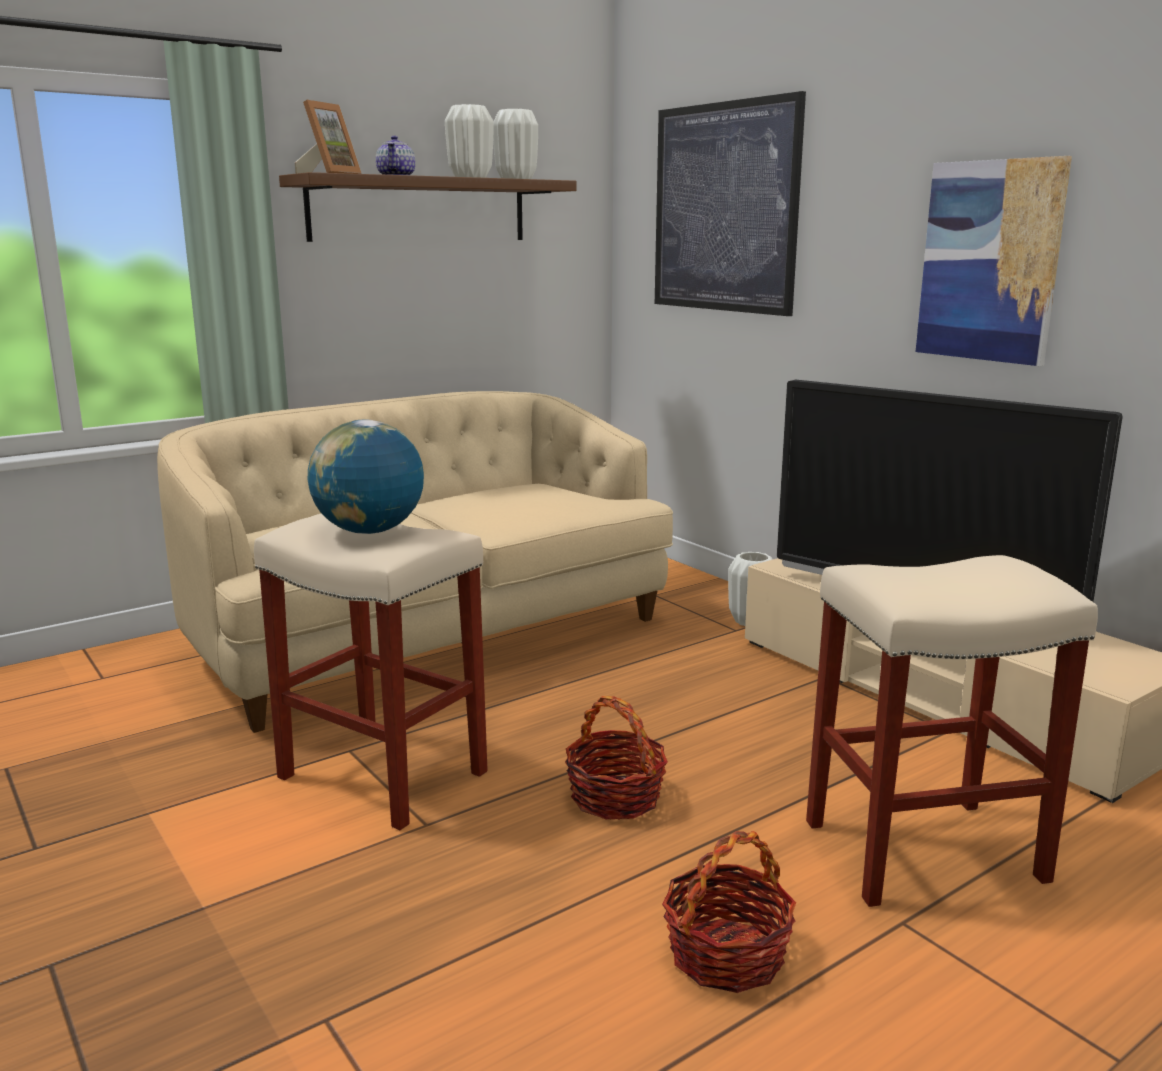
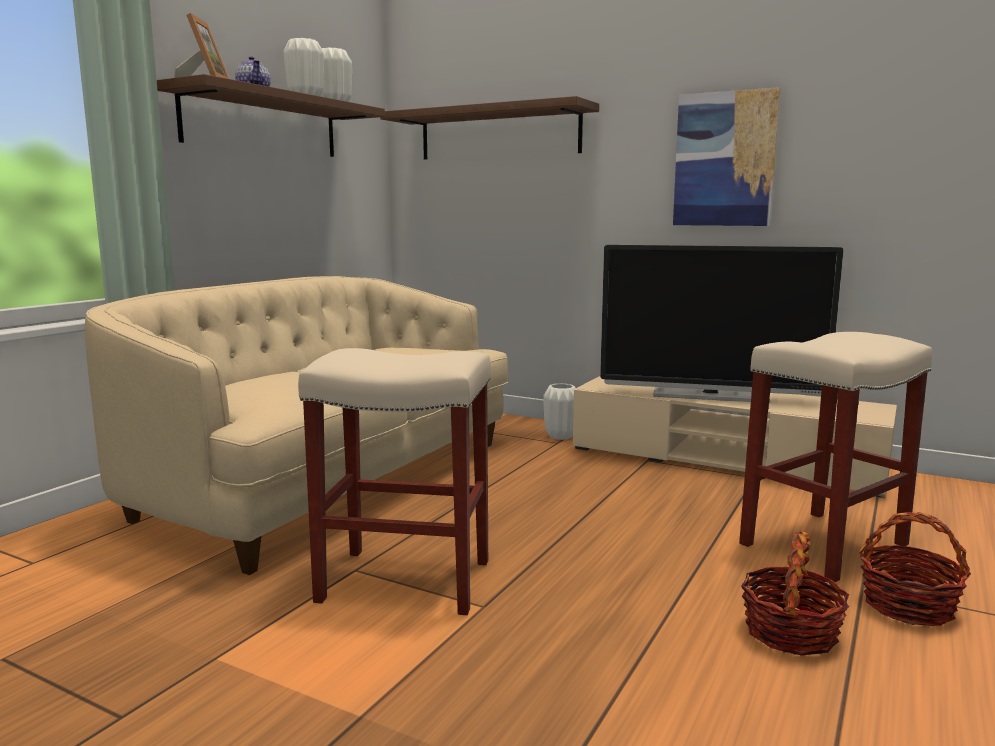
camera: 25 degrees left, 5 degrees down
globe [308,420,424,534] -> none
basket [565,696,668,820] -> basket moved to [859,512,971,626]
picture [655,91,806,316] -> brown shelf [380,96,599,159]

